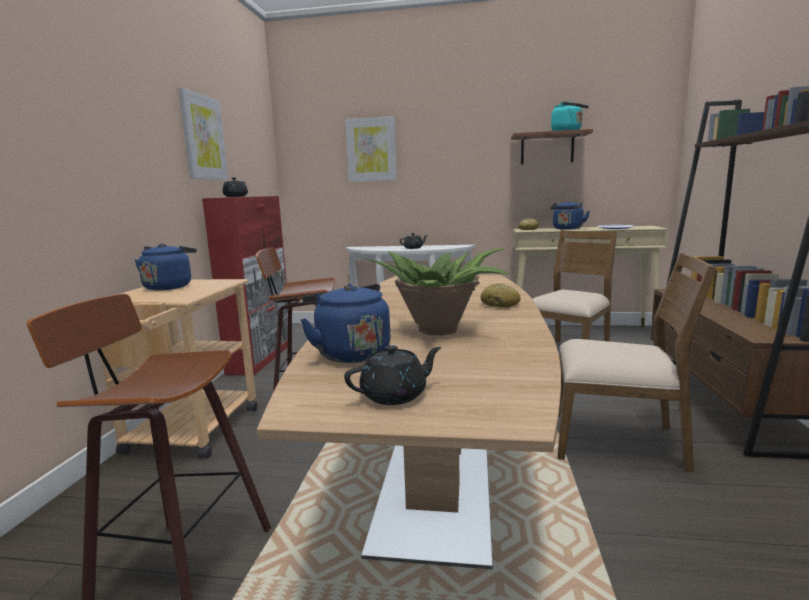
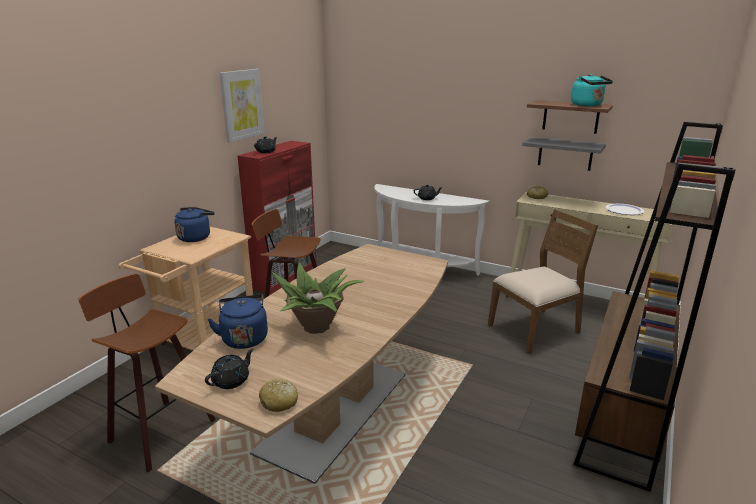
camera: 20 degrees right, 10 degrees up
black teapot [344,345,442,405] -> black teapot turned 45 degrees counterclockwise [205,349,254,389]
picture [345,116,397,182] -> none
bread [481,284,521,308] -> bread moved to [259,379,298,412]
blue kettle [550,200,590,230] -> none
brown chair [557,253,716,472] -> none
none -> grey shelf [522,137,606,171]

